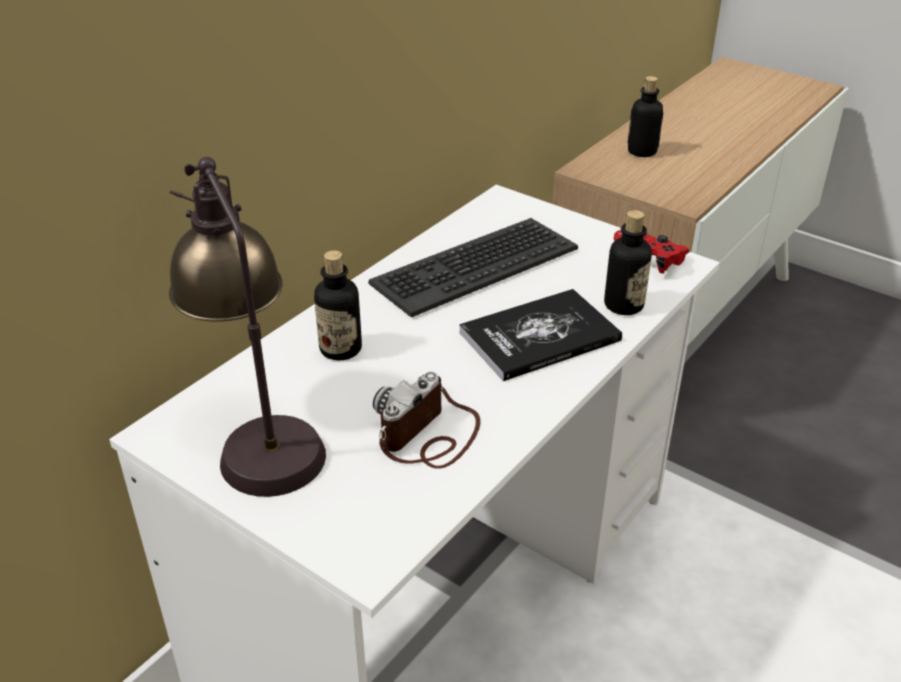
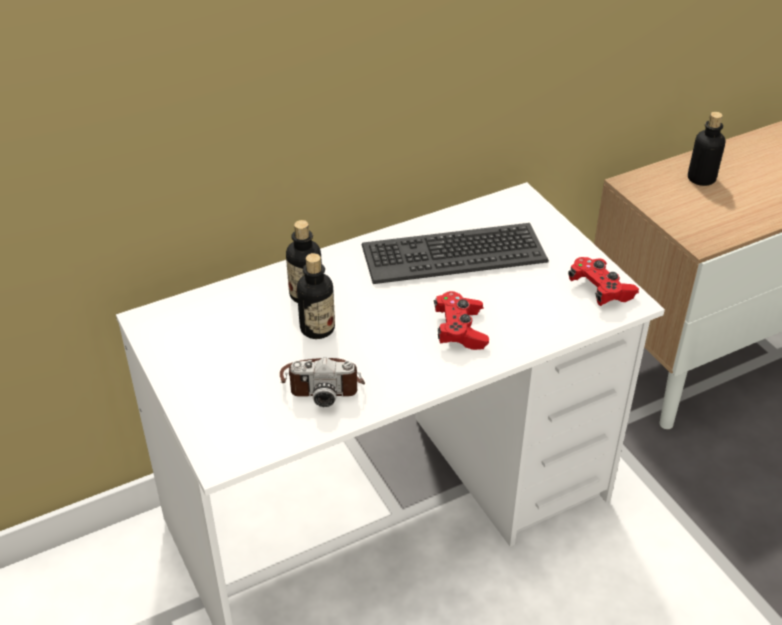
camera: 25 degrees right, 5 degrees up
table lamp [169,157,326,497] -> none
camera [373,372,480,469] -> camera turned 150 degrees counterclockwise [280,358,365,407]
book [459,289,622,381] -> red game controller [434,291,489,350]
bottle [604,210,652,315] -> bottle moved to [297,253,335,339]

